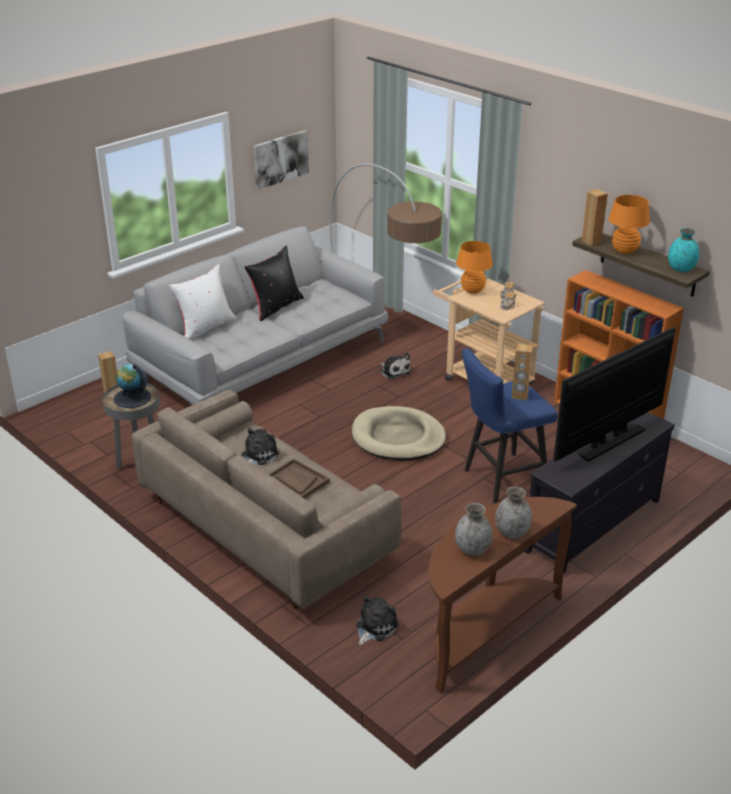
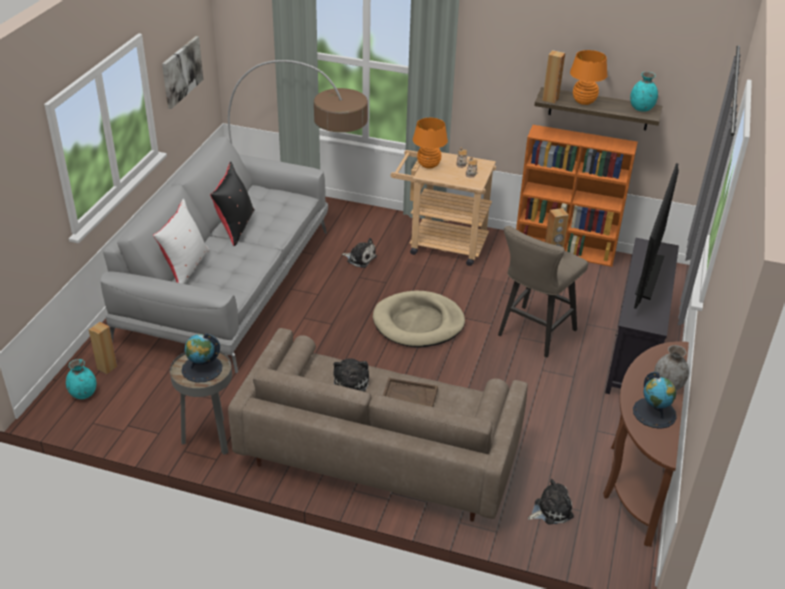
camera: 30 degrees left, 5 degrees up
plush toy [356,596,399,645] -> plush toy turned 60 degrees clockwise [528,479,574,524]
grey vase [455,503,492,556] -> globe [633,372,677,429]
blue stool [462,348,558,503] -> beige stool [498,226,588,358]
none -> turquoise vase [66,359,96,399]

